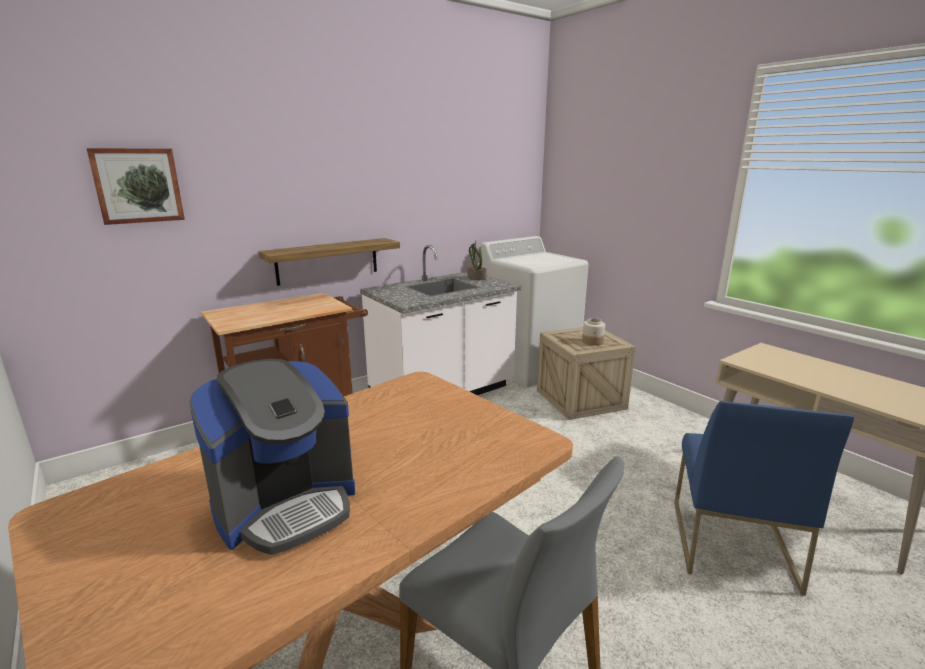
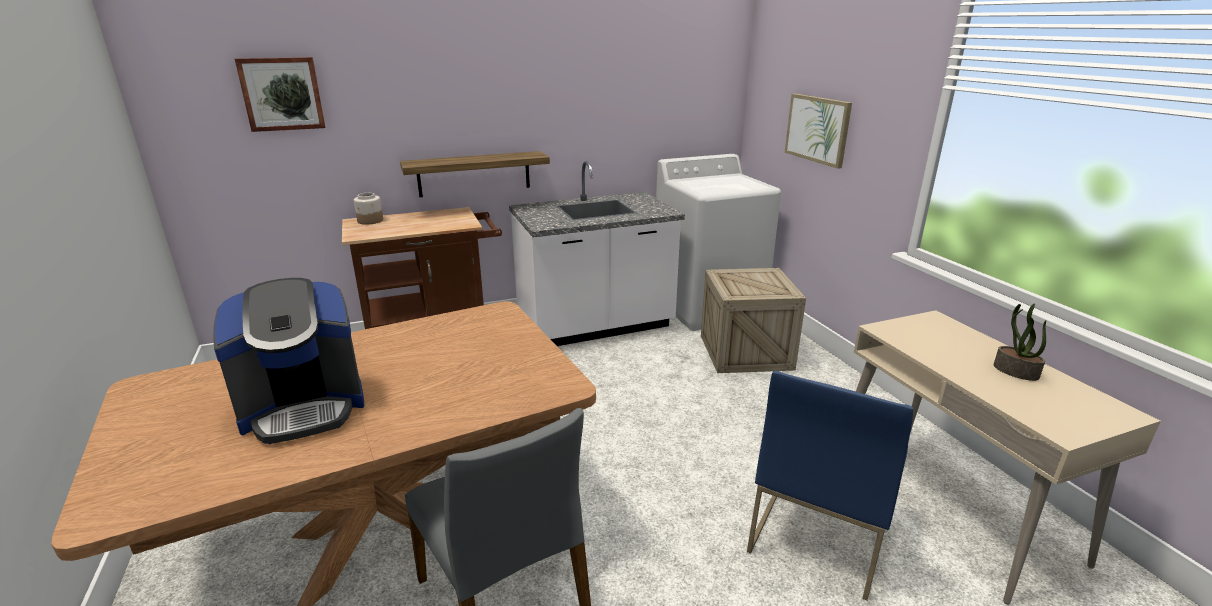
camera: 15 degrees right, 5 degrees up
potted plant [468,241,487,280] -> potted plant moved to [994,303,1046,381]
jar [582,318,605,346] -> jar moved to [354,193,383,225]
none -> picture [785,94,852,169]

